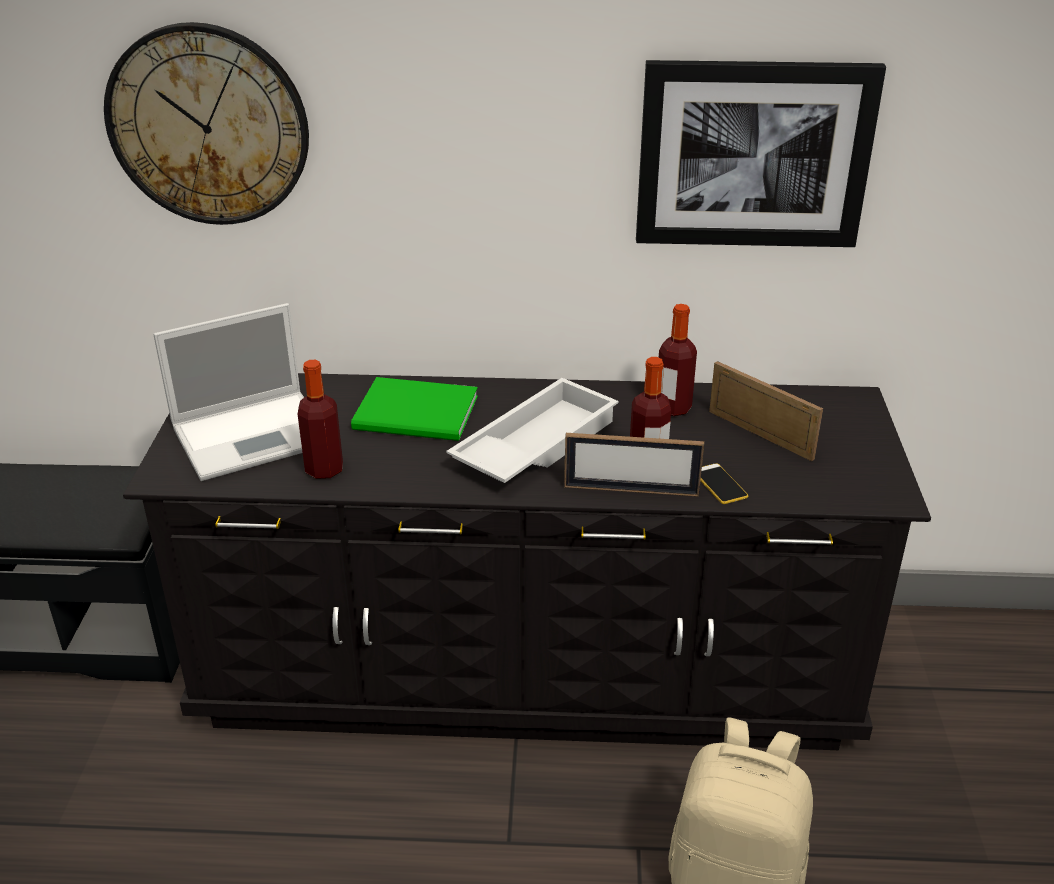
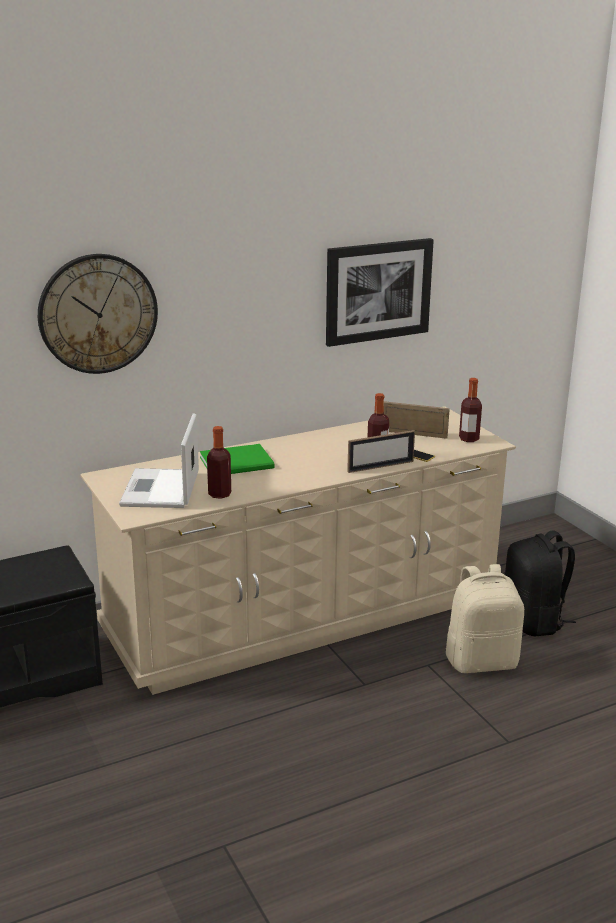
camera: 30 degrees left, 10 degrees down
black dresser [123,373,931,750] -> beige dresser [80,406,516,695]
laptop [153,303,304,481] -> laptop turned 150 degrees clockwise [119,413,199,508]
white tray [446,378,619,483] -> none
bottle [659,304,697,416] -> bottle moved to [459,378,482,442]
none -> black backpack [504,531,576,636]

